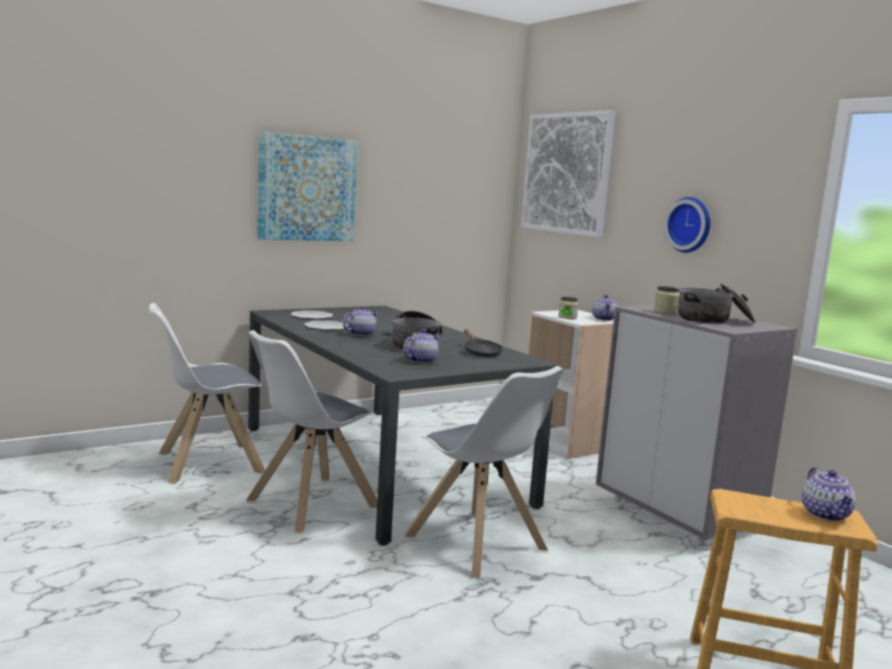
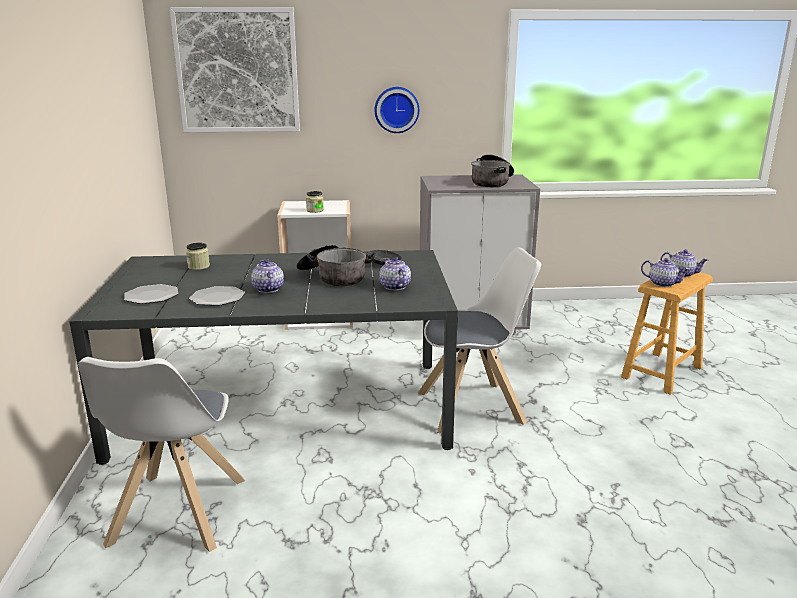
camera: 60 degrees left, 10 degrees up
chair [246,330,377,533] -> none
picture [257,131,358,241] -> none
teapot [592,295,618,321] -> teapot moved to [641,258,690,287]
jar [654,286,680,314] -> jar moved to [186,243,210,270]

